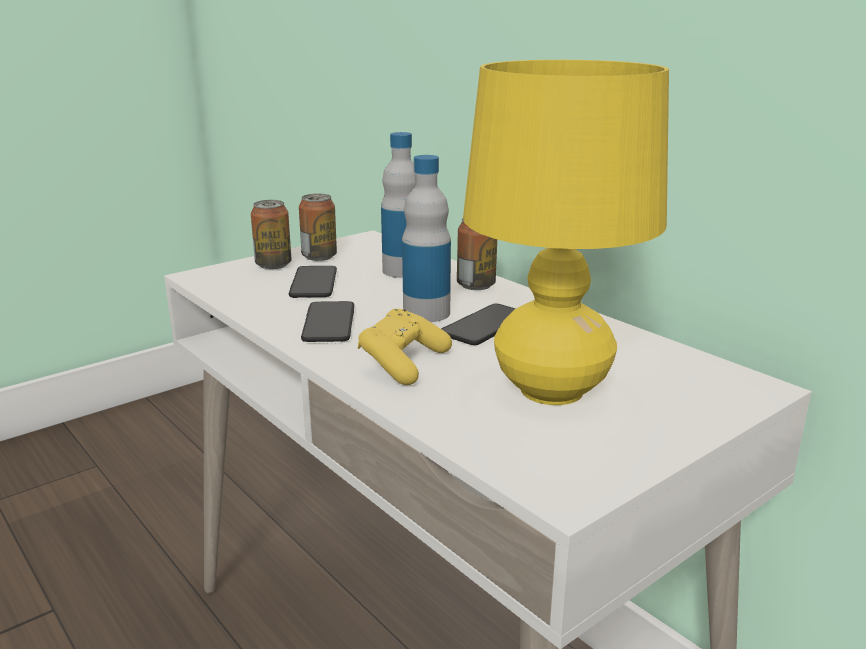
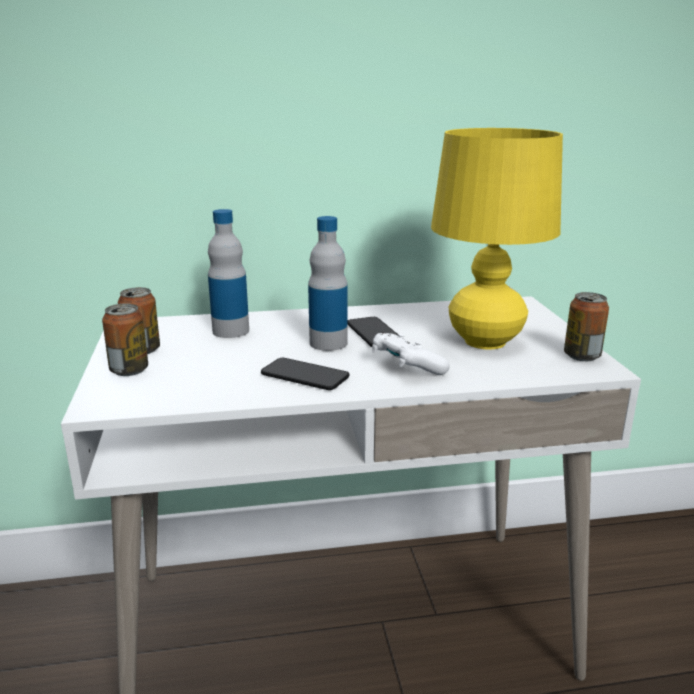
camera: 60 degrees left, 0 degrees up
phone [289,266,337,298] -> none
yellow game controller [358,309,452,385] -> white game controller [372,332,450,375]
can [457,219,497,290] -> can moved to [564,292,609,361]

